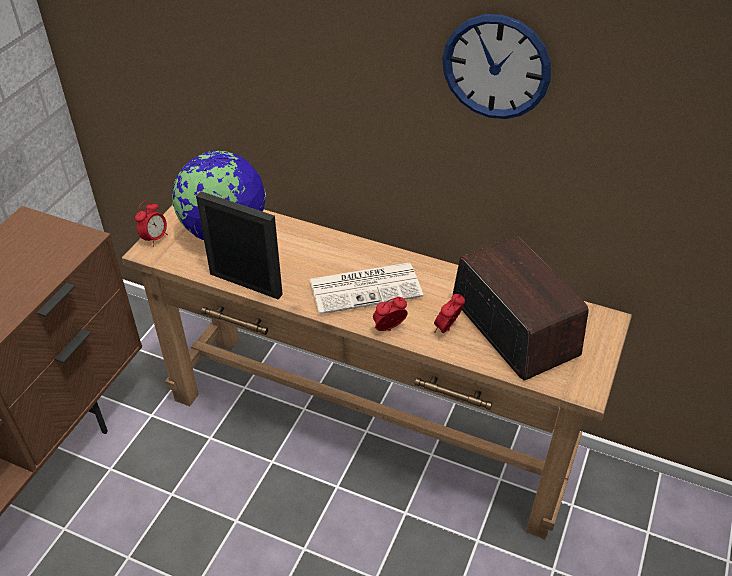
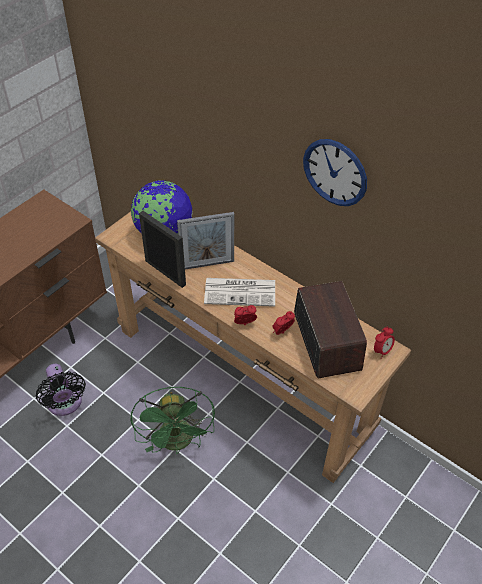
camera: 15 degrees right, 5 degrees up
alarm clock [135,200,168,247] -> alarm clock moved to [374,326,395,359]
none -> black fan [35,364,86,416]
none -> green fan [130,387,215,455]
none -> picture frame [177,212,234,270]

